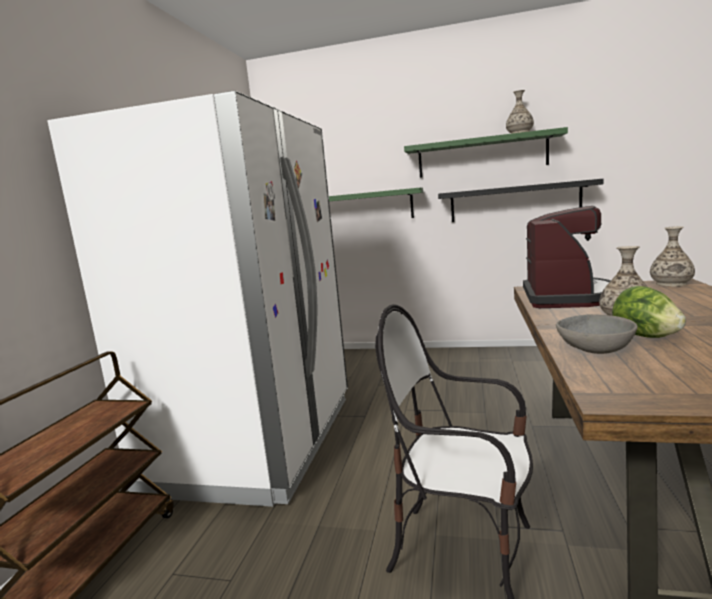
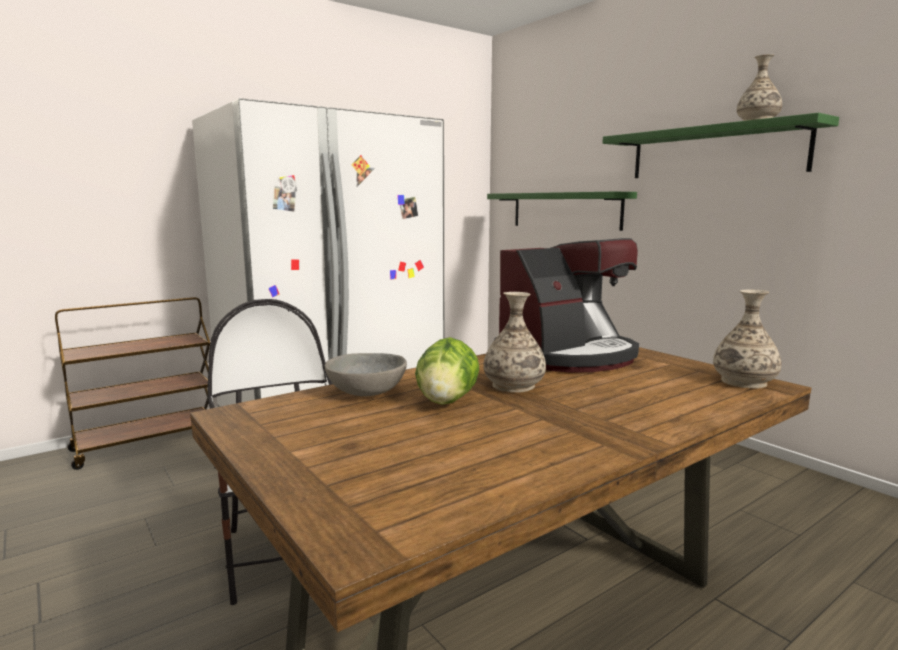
camera: 40 degrees right, 0 degrees up
black shelf [438,179,603,222] -> none

